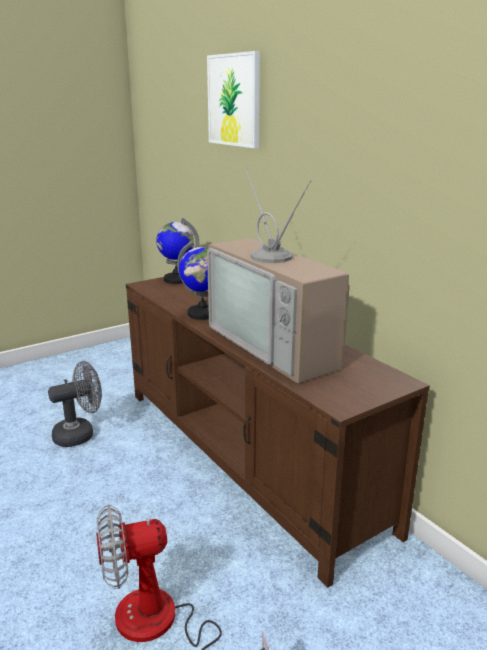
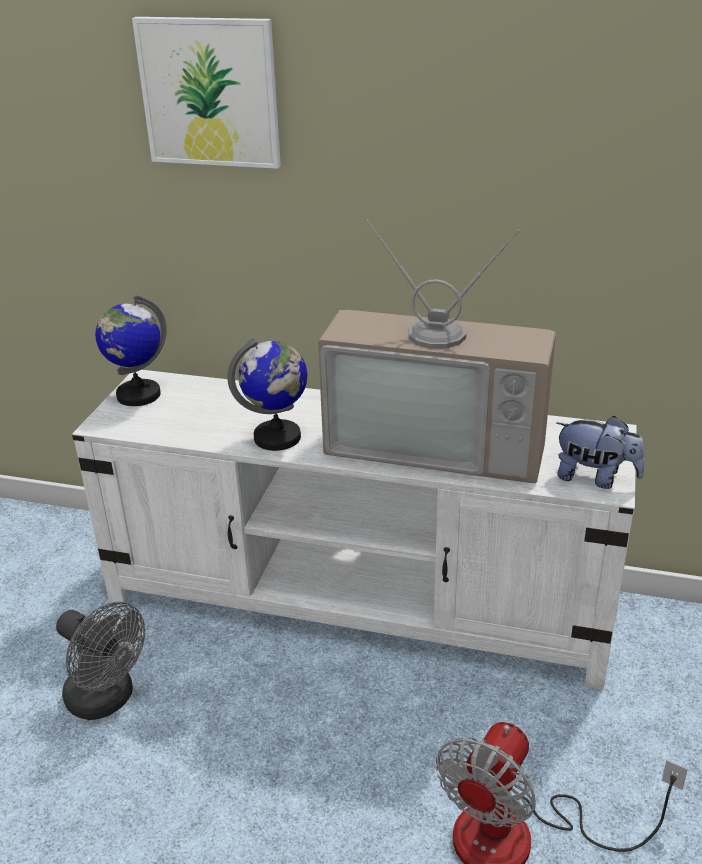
camera: 40 degrees left, 10 degrees up
grey fan [48,361,102,447] -> grey fan turned 105 degrees clockwise [56,602,145,720]
brown tv stand [126,277,430,588] -> white tv stand [72,370,637,690]
none -> plush toy [556,416,645,489]

